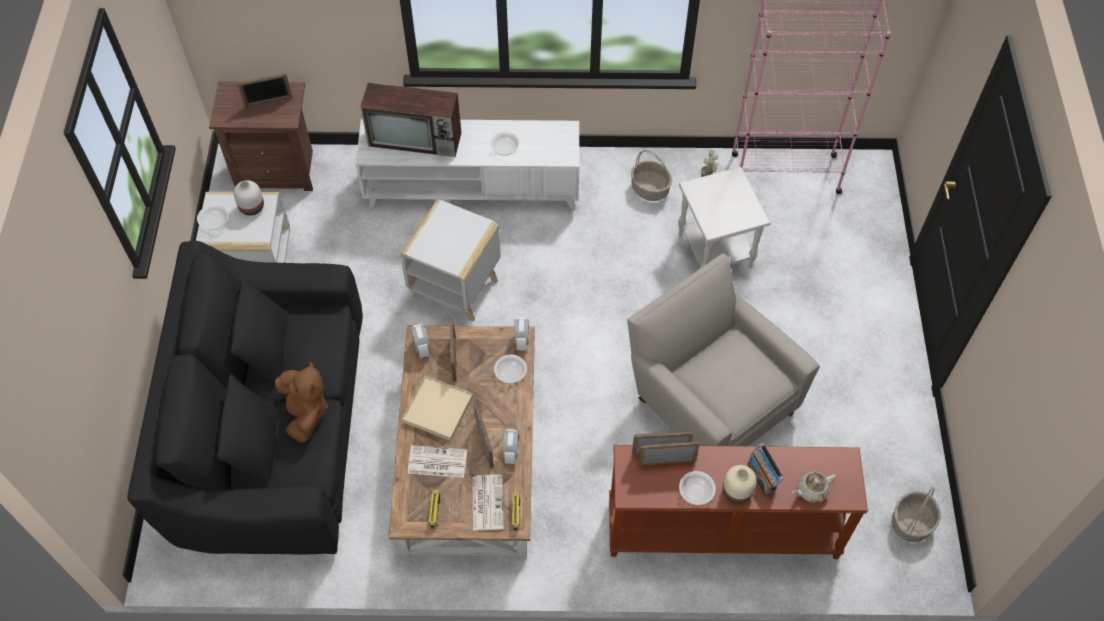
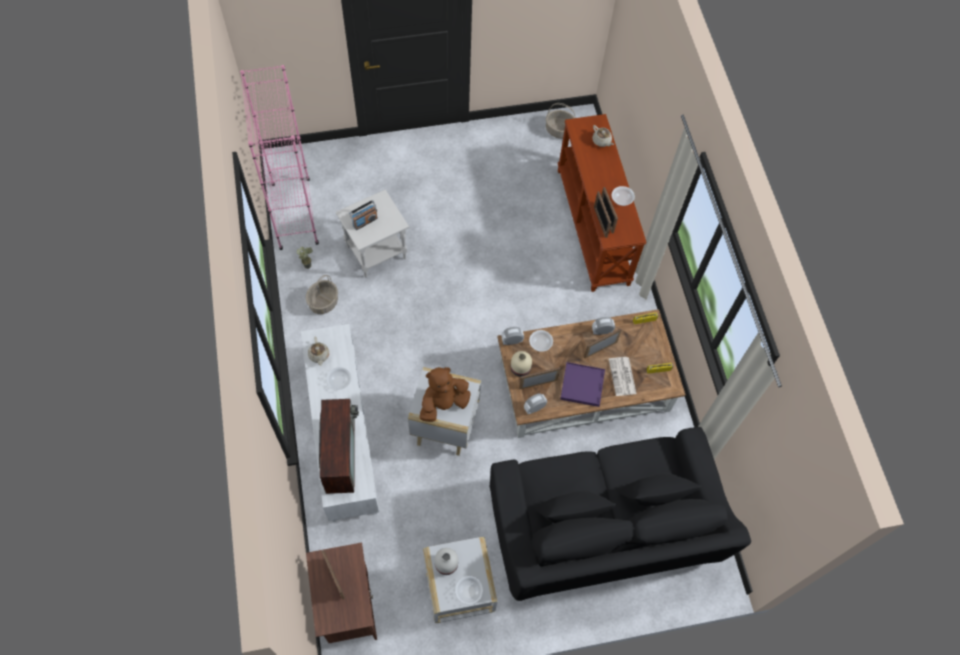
camera: 105 degrees left, 5 degrees up
brown plush toy [275,361,328,442] -> brown plush toy moved to [420,367,471,422]
beige tray [402,376,473,441] -> purple tray [560,362,605,407]
newspaper [473,474,504,531] -> none
beige armchair [627,253,820,446] -> none
beige vase [723,465,757,504] -> beige vase moved to [511,351,532,377]
radio [747,443,784,497] -> radio moved to [349,200,378,230]
none -> beige teapot [308,337,329,366]

